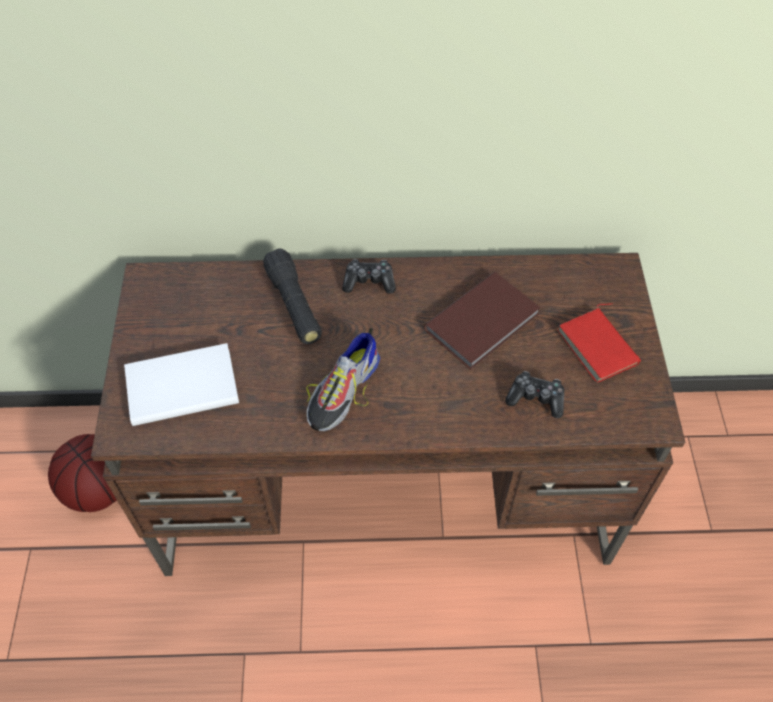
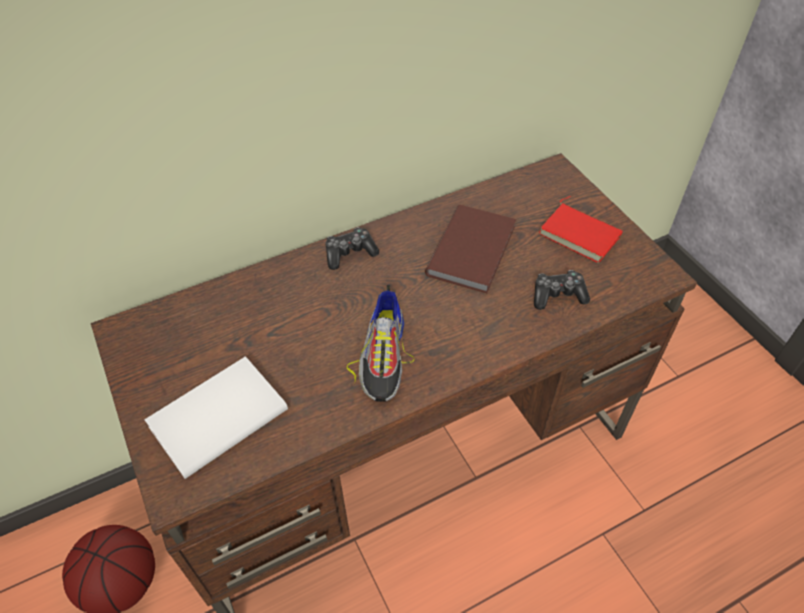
camera: 25 degrees left, 5 degrees down
black flashlight [263,248,322,344] -> none

